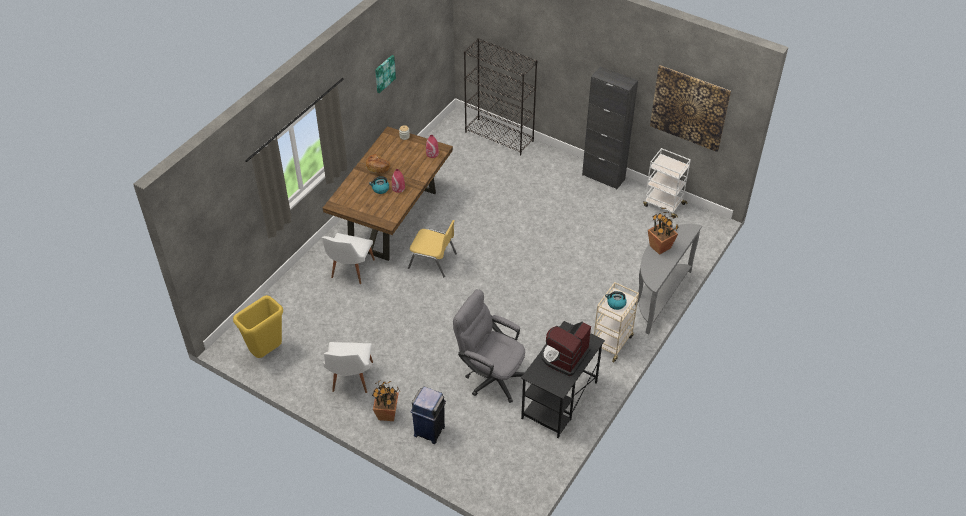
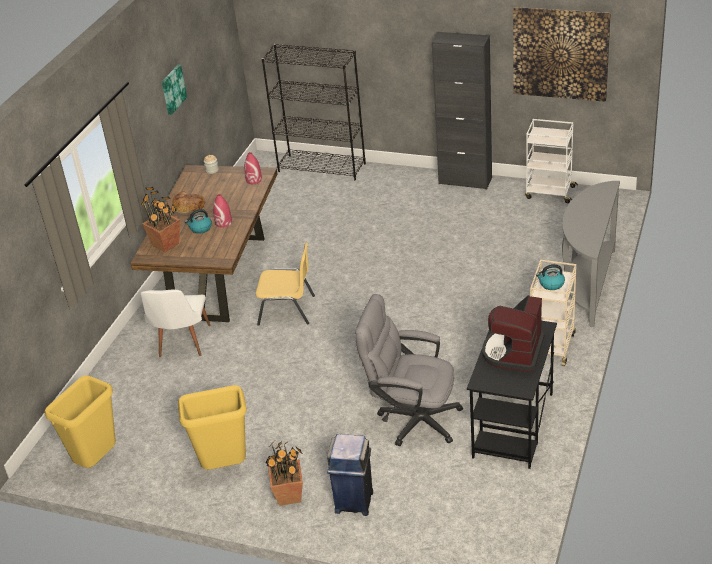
camera: 10 degrees left, 10 degrees down
white chair [323,342,373,393] -> yellow trash can [178,385,247,470]
potted plant [648,207,679,255] -> potted plant moved to [141,187,180,252]

